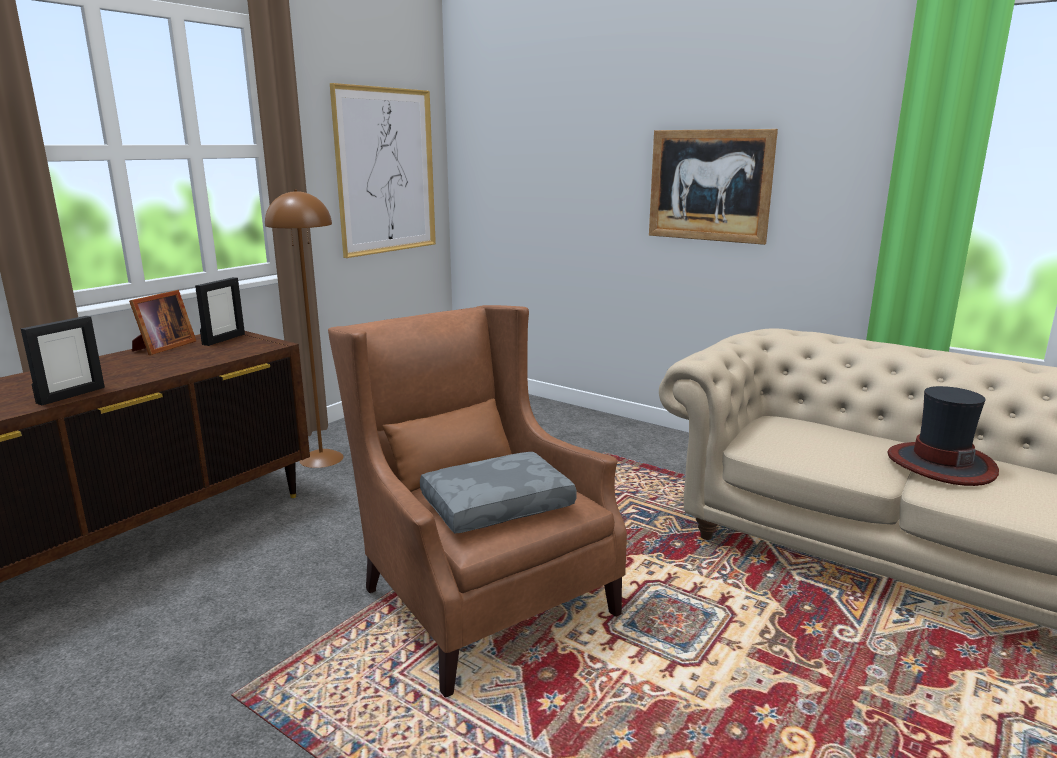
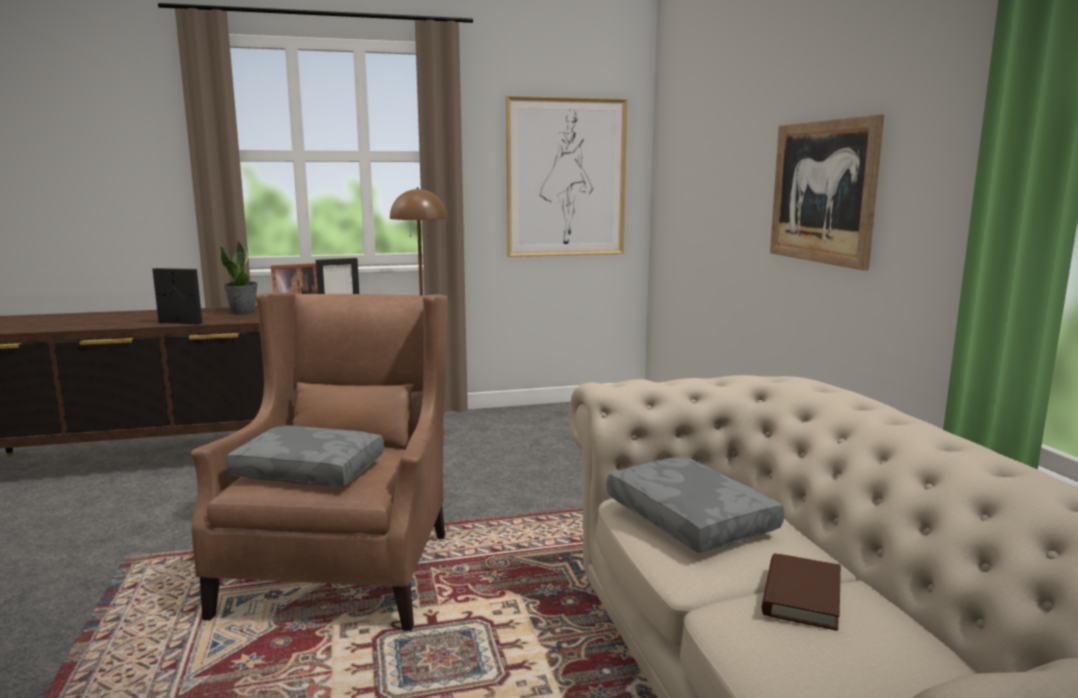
camera: 40 degrees right, 5 degrees down
picture frame [21,316,105,405] -> picture frame turned 150 degrees counterclockwise [152,268,202,325]
hat [887,386,999,486] -> brown book [762,553,841,631]
none -> potted plant [220,240,258,315]
none -> grey pillow [606,457,784,553]

